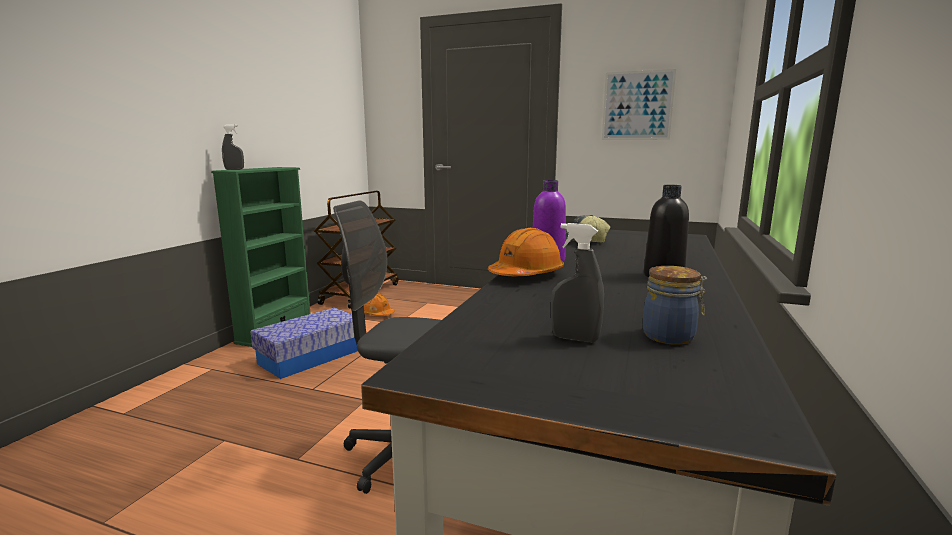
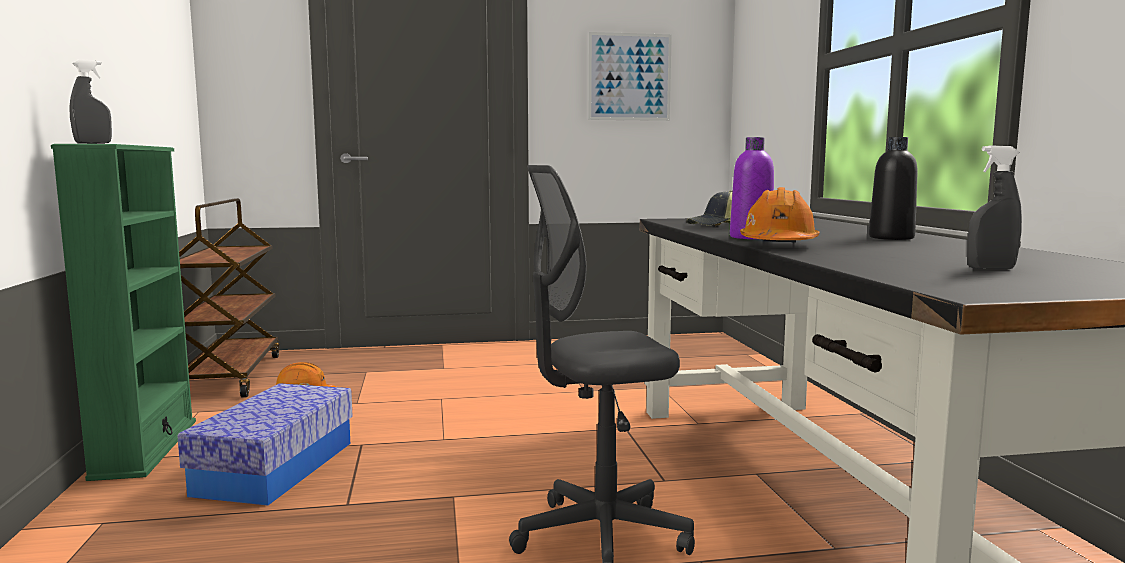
camera: 30 degrees left, 5 degrees down
jar [643,266,707,345] -> none

